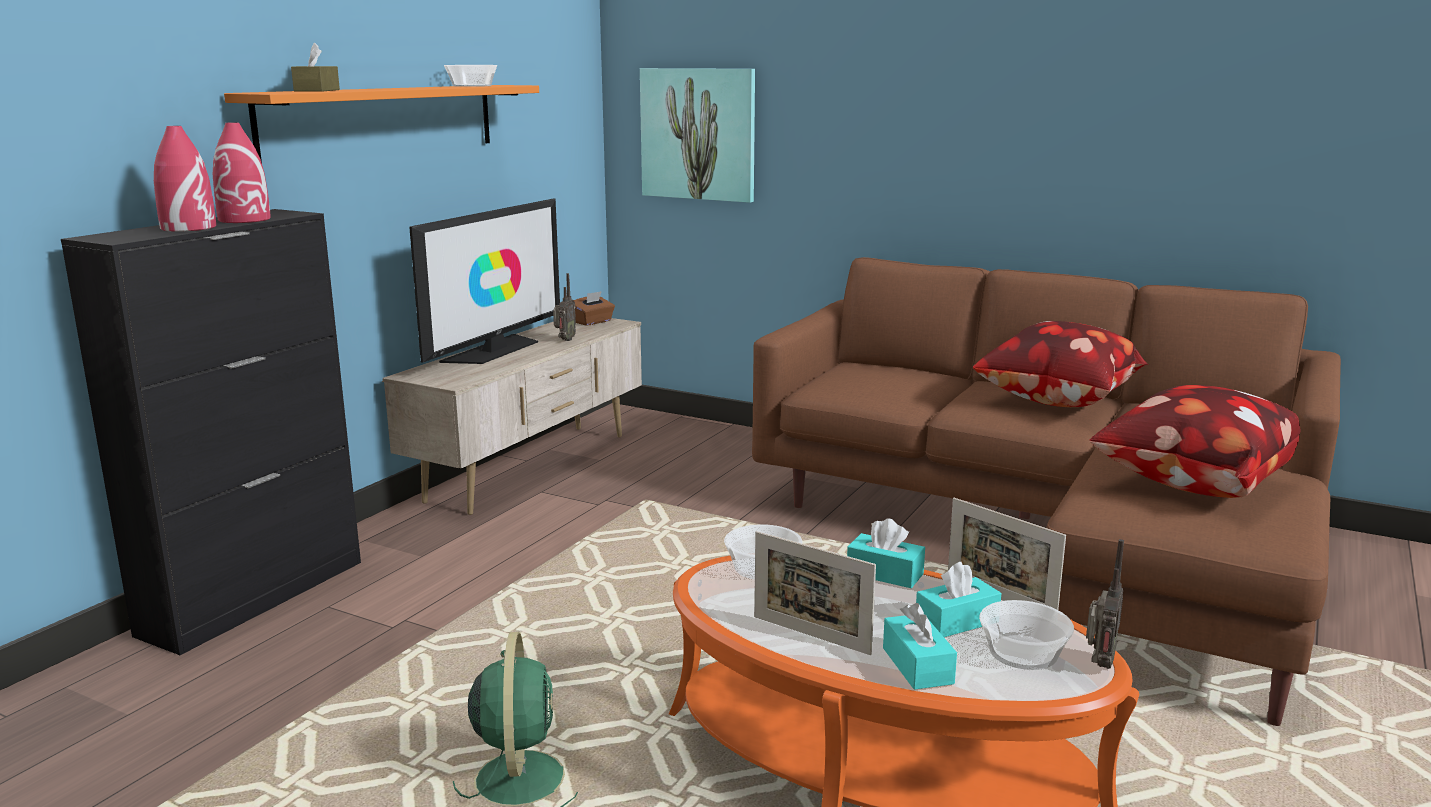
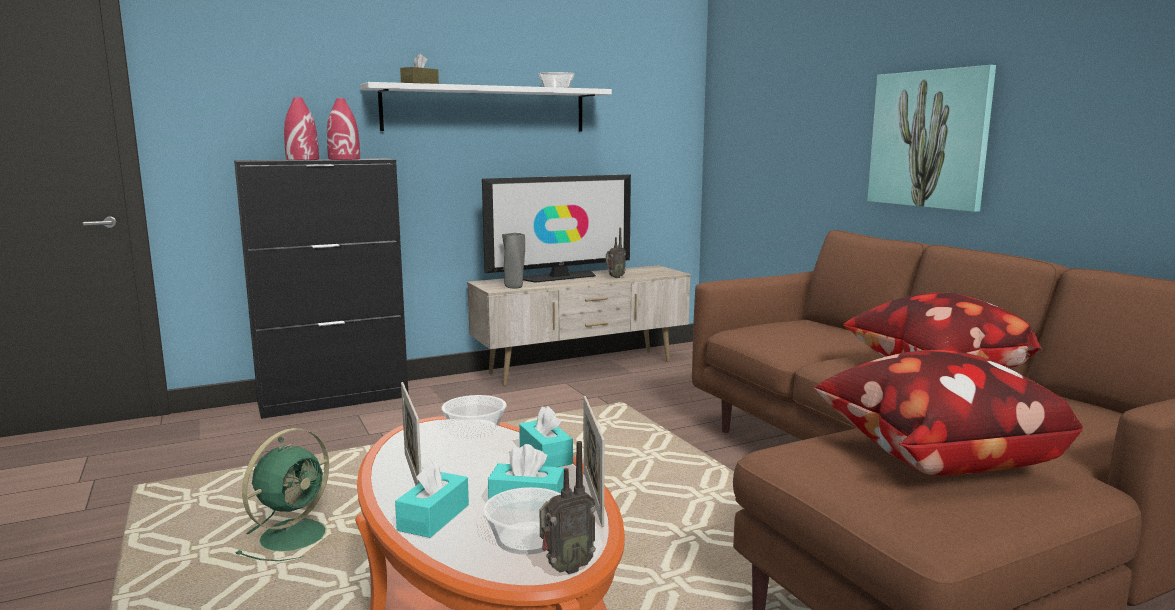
camera: 35 degrees right, 5 degrees down
orange shelf [224,85,539,163] -> white shelf [360,82,612,131]
brown tissue box [574,291,615,326] -> none
picture [640,68,755,203] -> picture moved to [867,65,996,212]
none -> grey vase [502,233,525,288]

